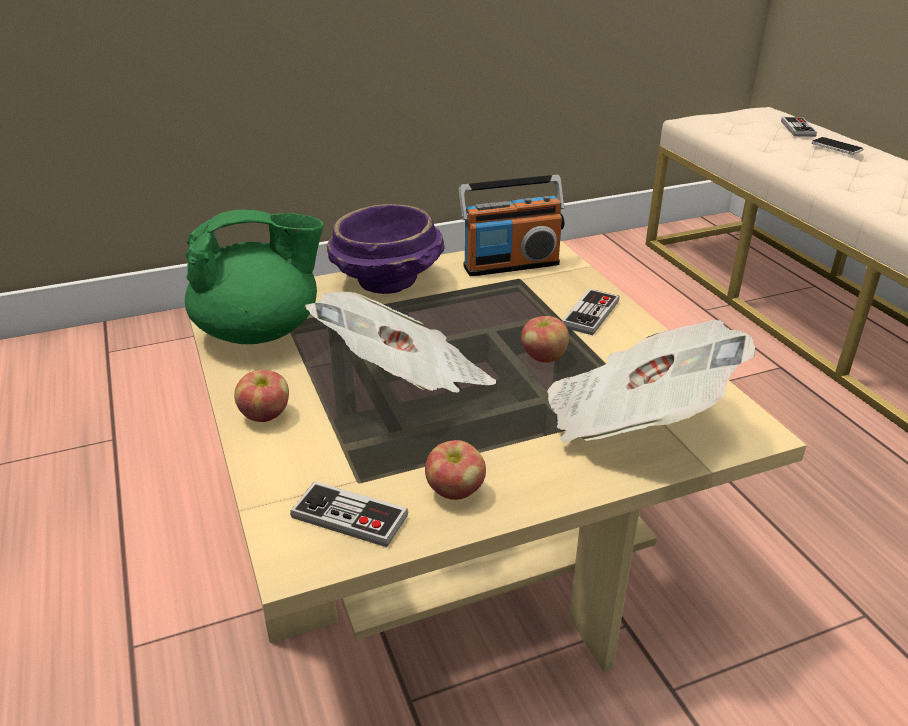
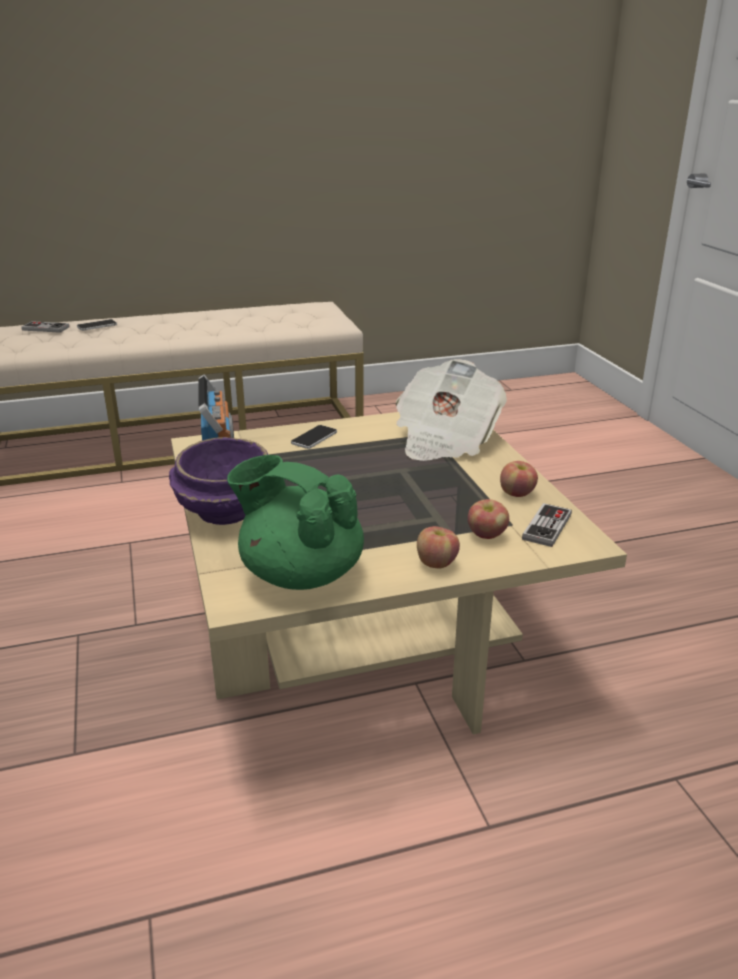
camera: 85 degrees left, 5 degrees down
green teapot [185,210,324,344] -> green teapot turned 45 degrees counterclockwise [227,455,364,590]
newspaper [305,291,496,393] -> none
apple [521,316,569,363] -> apple moved to [468,499,509,539]
game controller [562,289,619,335] -> phone [291,425,337,449]

